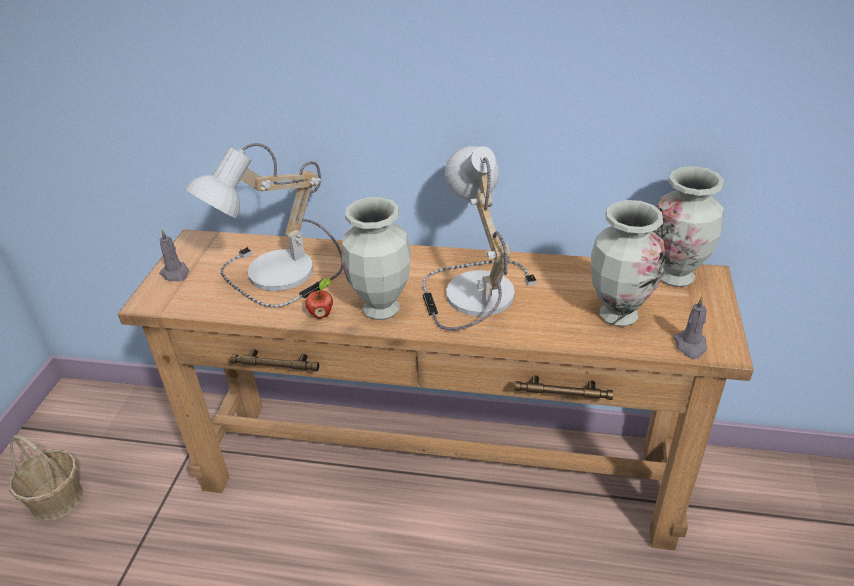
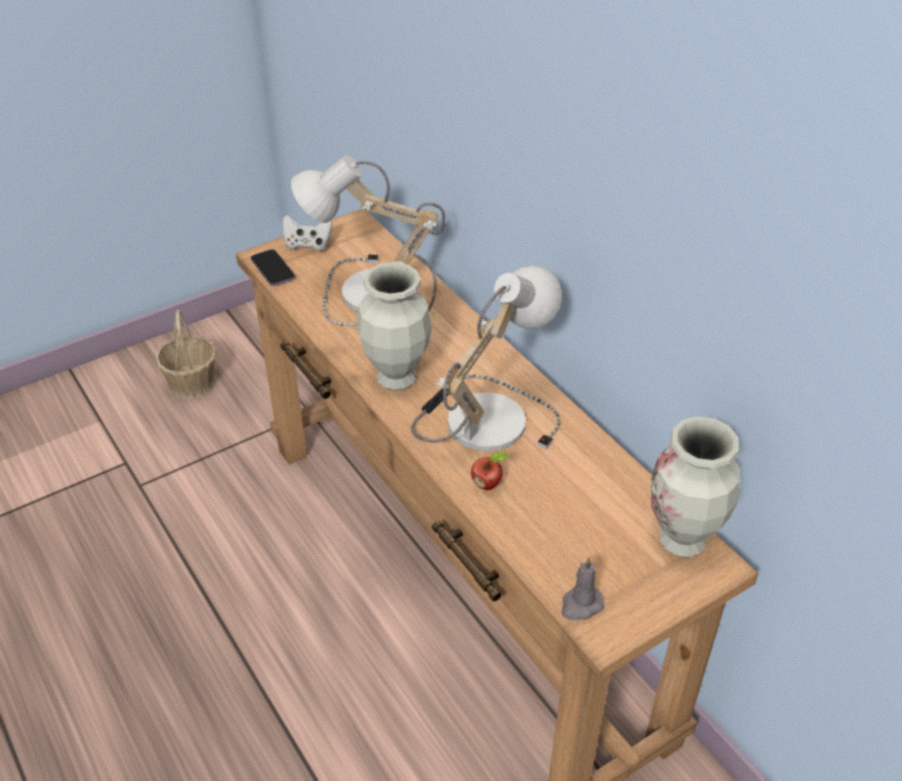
camera: 45 degrees right, 5 degrees up
grey candle [159,229,189,282] -> white game controller [283,215,332,251]
apple [306,278,333,319] -> apple moved to [471,452,508,490]
vase [591,200,665,327] -> none
none -> phone [251,249,295,286]

